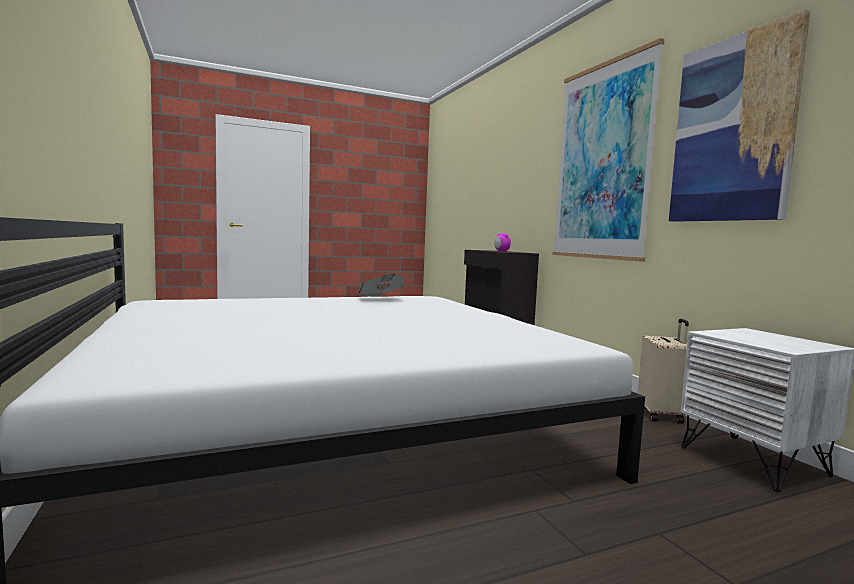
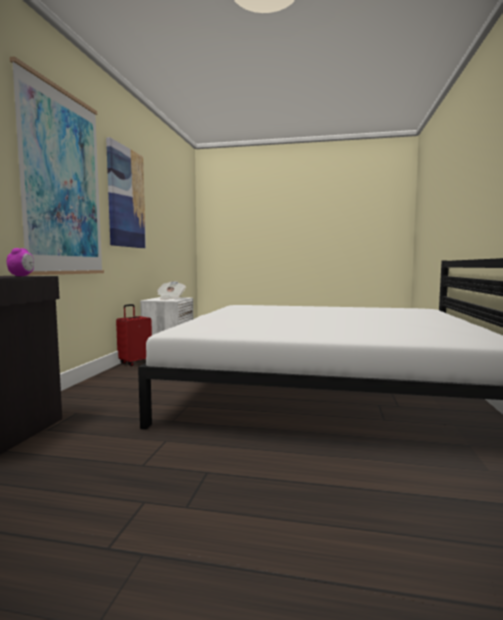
camera: 145 degrees left, 0 degrees up
newspaper [358,274,405,297] -> newspaper moved to [157,281,186,300]
beige suitcase [637,318,689,424] -> red suitcase [116,304,152,366]

